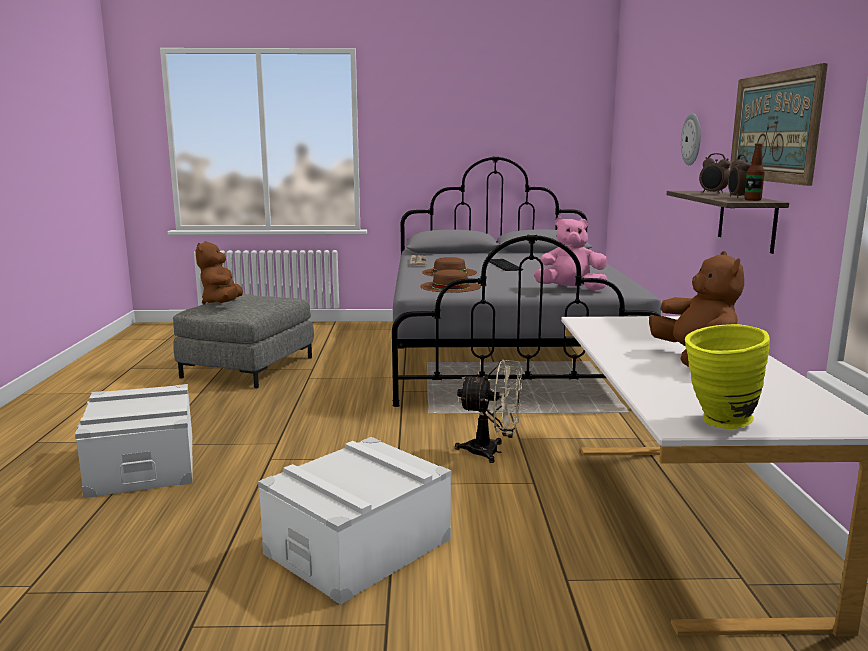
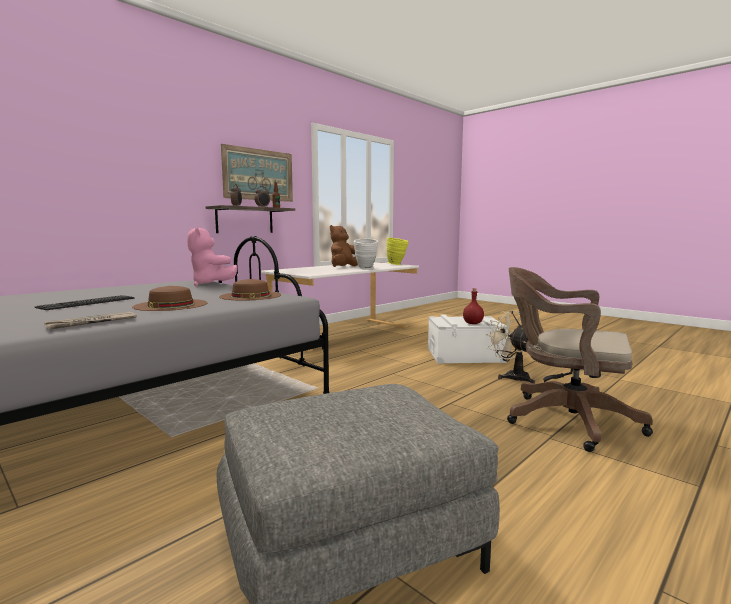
camera: 135 degrees left, 5 degrees down
white storage box [75,384,193,498] -> brown office chair [507,267,653,452]
brown plush toy [195,241,243,304] -> none
beige fan [455,360,522,463] -> beige fan moved to [486,311,535,384]
wall clock [681,113,701,165] -> none
none -> white vase [354,238,378,270]
none -> red bottle [463,288,484,324]

